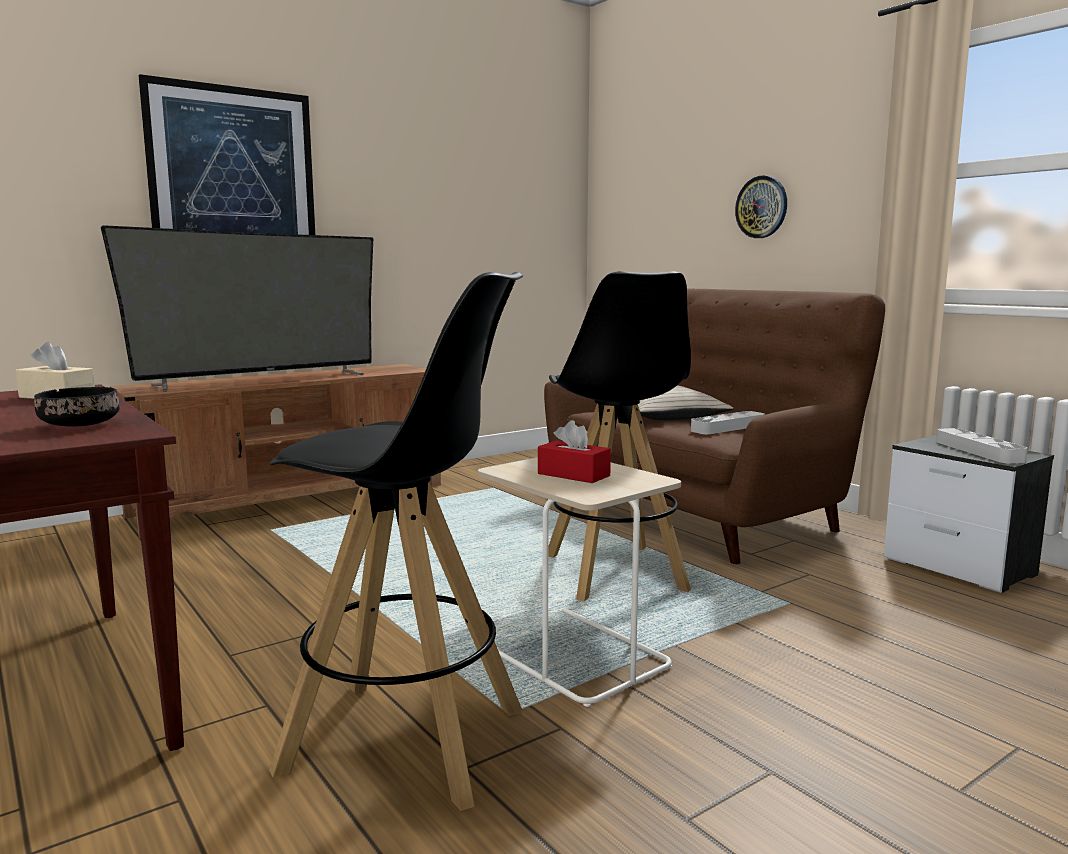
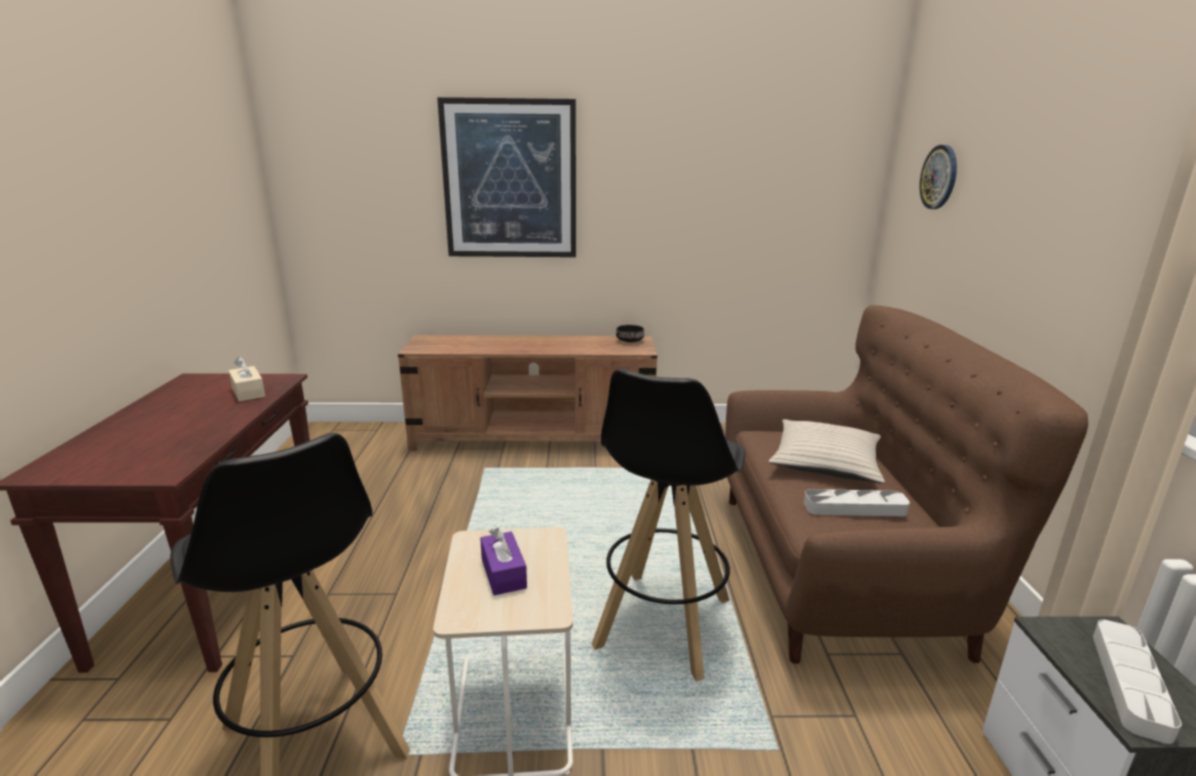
camera: 35 degrees right, 10 degrees up
black bowl [34,387,120,427] -> black bowl moved to [616,325,644,342]
television [101,225,373,392] -> none
red tissue box [538,420,611,483] -> purple tissue box [480,528,527,595]
wall clock [735,175,787,238] -> wall clock moved to [919,145,957,209]

